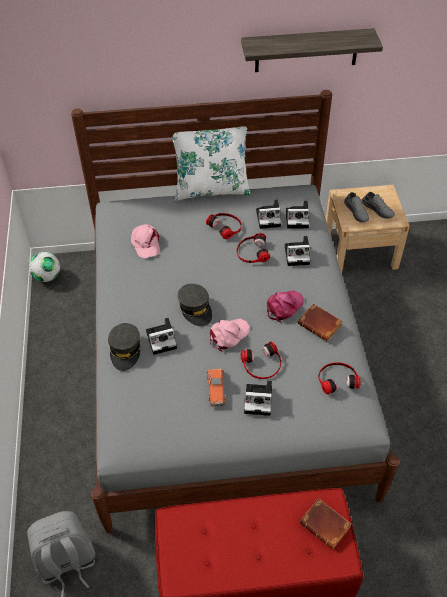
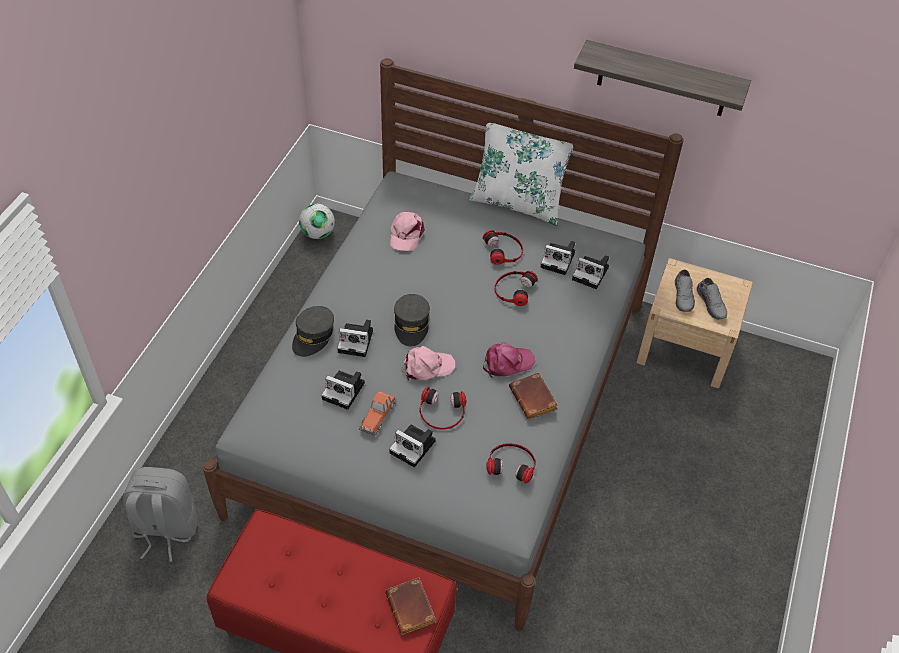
camera: 25 degrees right, 0 degrees up
camera [285,236,310,266] -> camera moved to [321,371,365,410]

